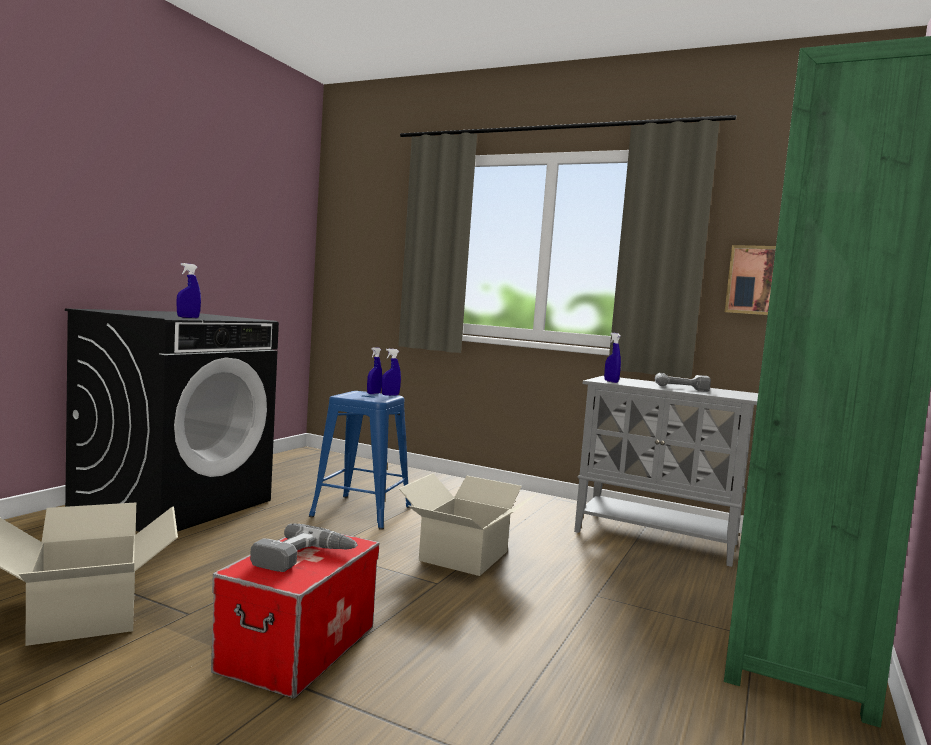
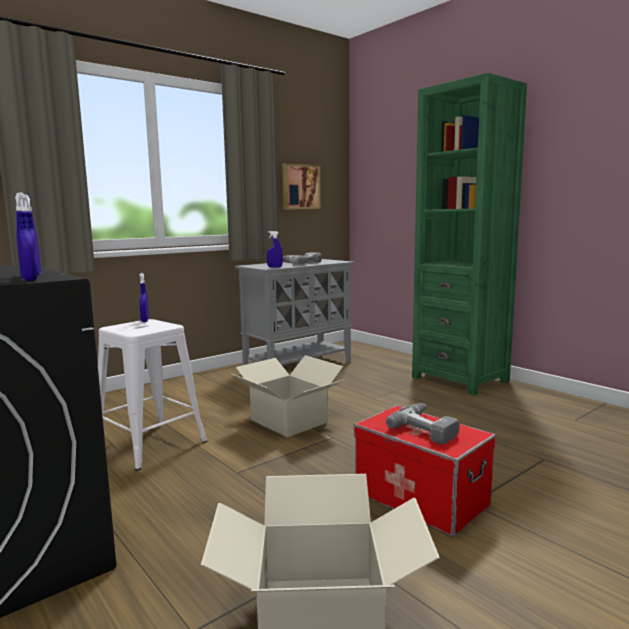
camera: 65 degrees left, 5 degrees up
blue stool [309,391,411,530] -> white stool [98,319,207,470]
blue spray bottle [367,347,382,394] -> blue spray bottle moved to [15,192,37,281]

